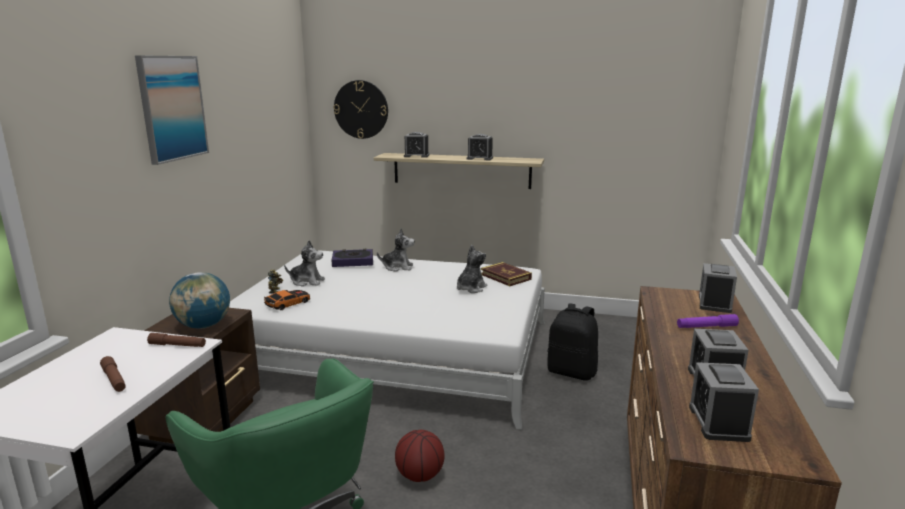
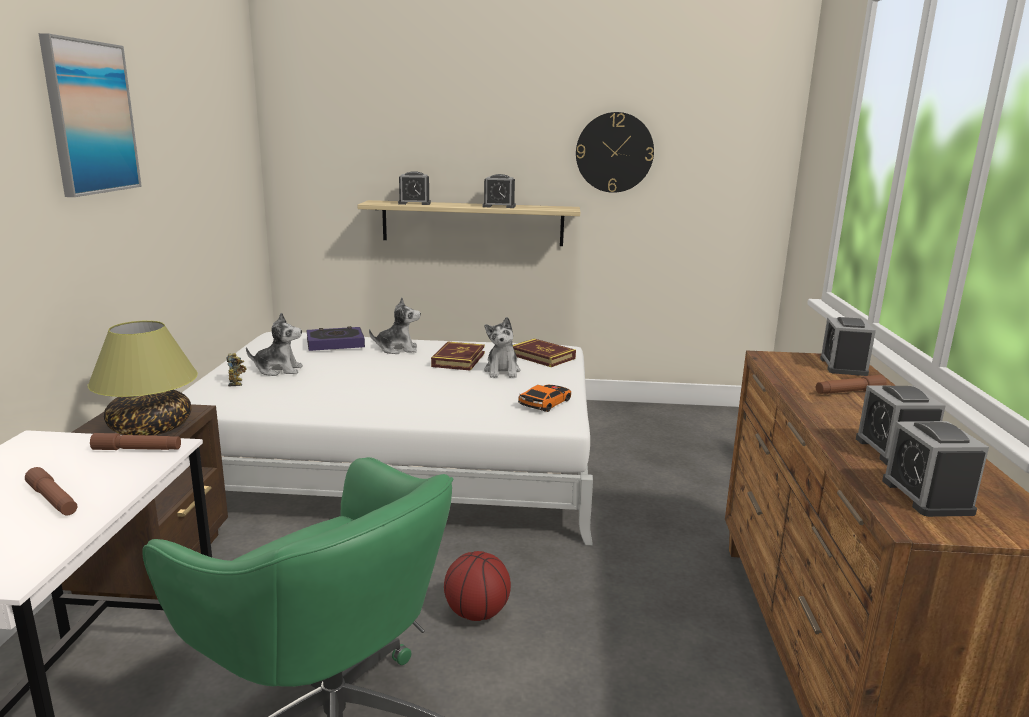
camera: 10 degrees left, 0 degrees up
globe [169,272,230,329] -> table lamp [88,321,198,436]
toy car [264,290,310,310] -> toy car moved to [518,385,571,412]
wall clock [333,80,388,139] -> wall clock moved to [576,112,654,193]
plush toy [457,245,487,293] -> plush toy turned 150 degrees clockwise [484,317,520,378]
black backpack [547,303,598,381] -> none
purple flashlight [677,314,739,328] -> brown flashlight [816,375,887,394]
none -> book [431,342,485,371]

